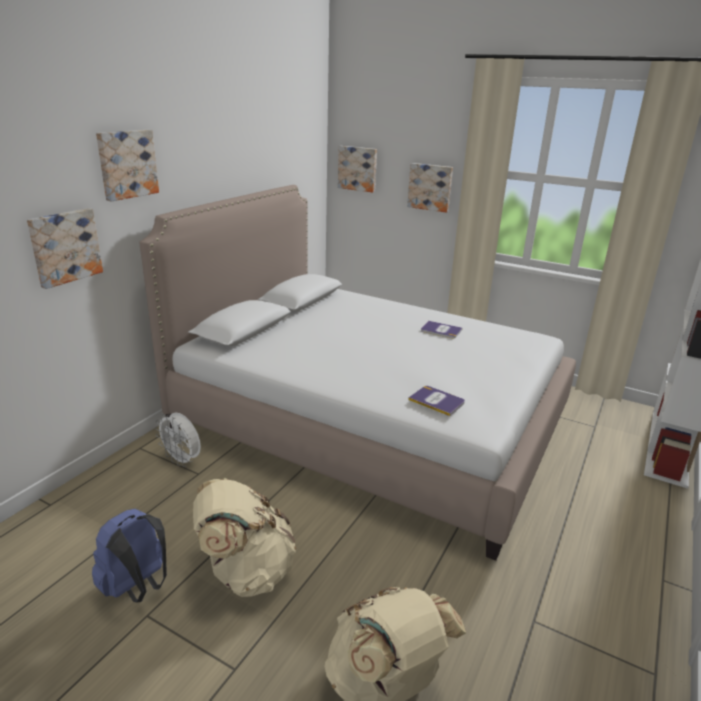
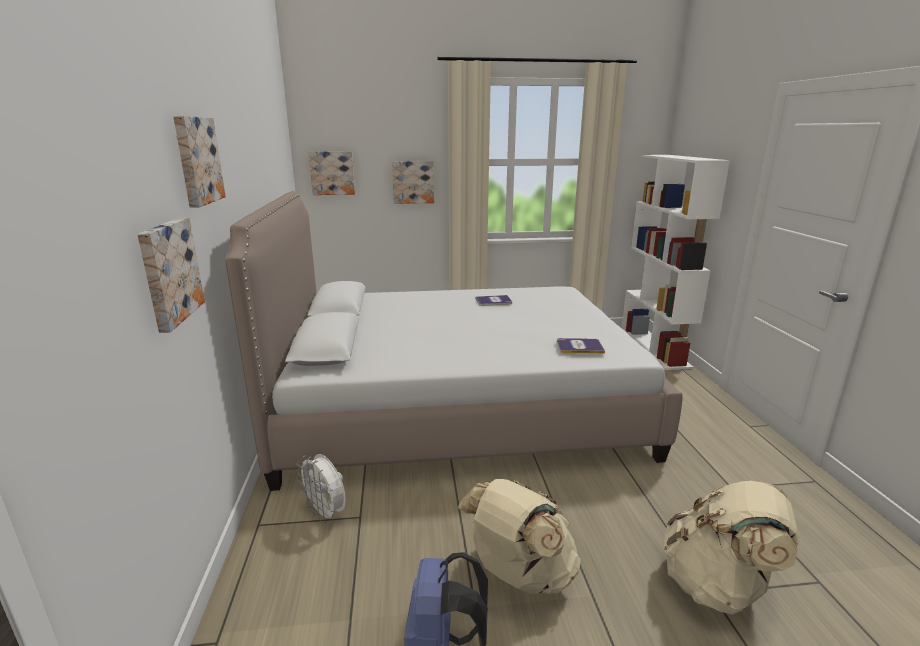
camera: 35 degrees left, 5 degrees down
white fan [155,412,201,467] -> white fan turned 45 degrees clockwise [296,454,346,523]

